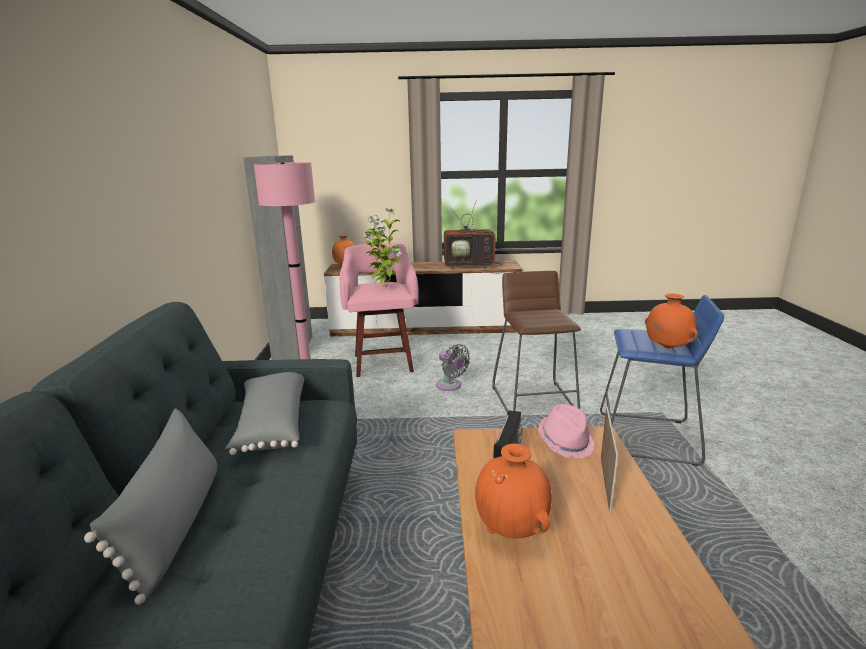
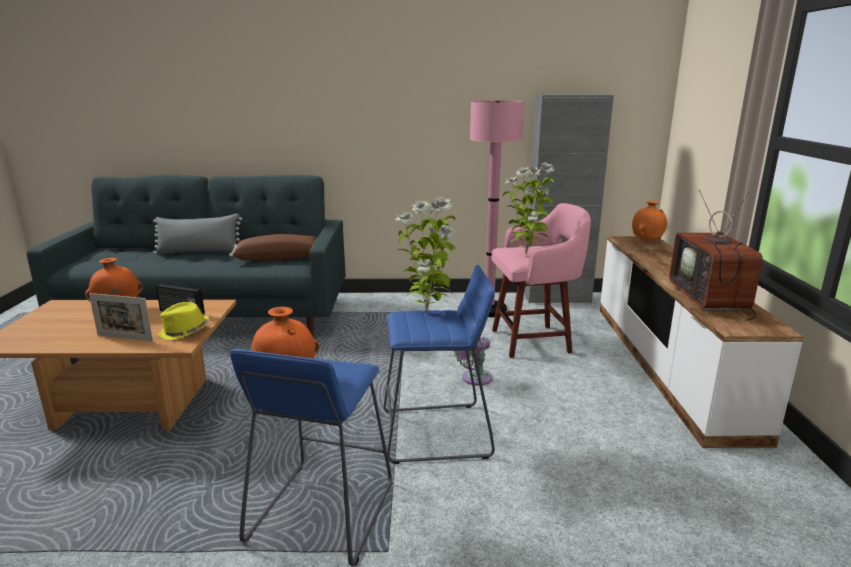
camera: 90 degrees right, 0 degrees up
grey pillow [225,372,305,455] -> brown pillow [229,234,318,261]
brown stool [492,271,581,413] -> blue stool [384,265,495,464]
pink hat [539,404,595,458] -> yellow hat [158,302,209,340]
none -> potted plant [395,197,456,312]

